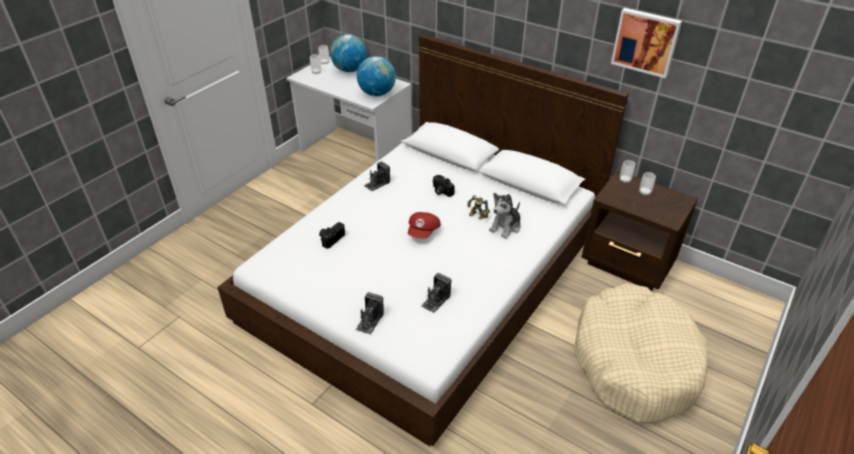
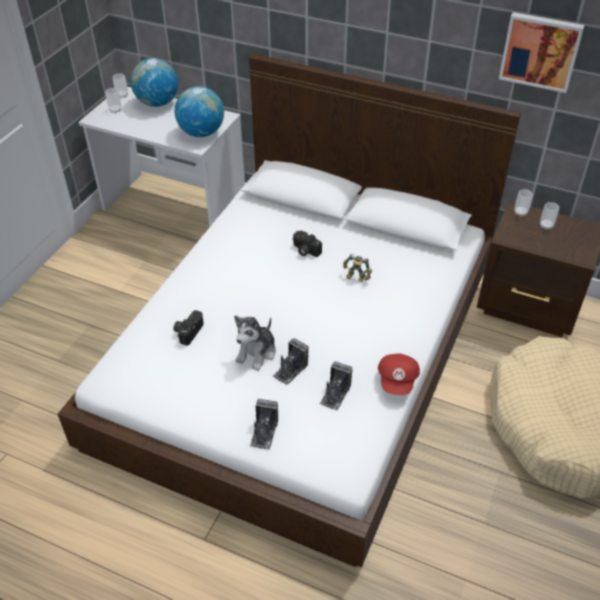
camera: 10 degrees left, 5 degrees up
camera [364,161,390,191] -> camera moved to [272,338,309,385]
red cap [408,212,441,238] -> red cap moved to [378,354,420,395]
plush toy [489,193,521,239] -> plush toy moved to [234,315,276,371]

